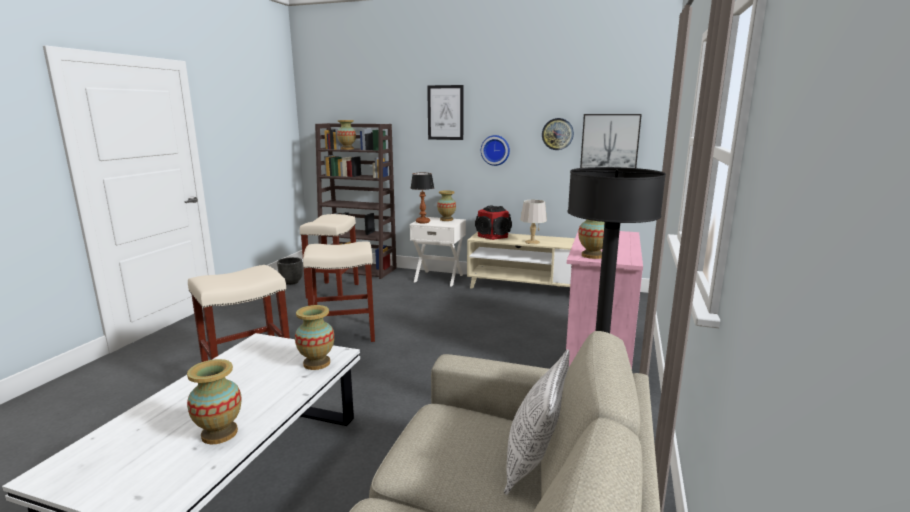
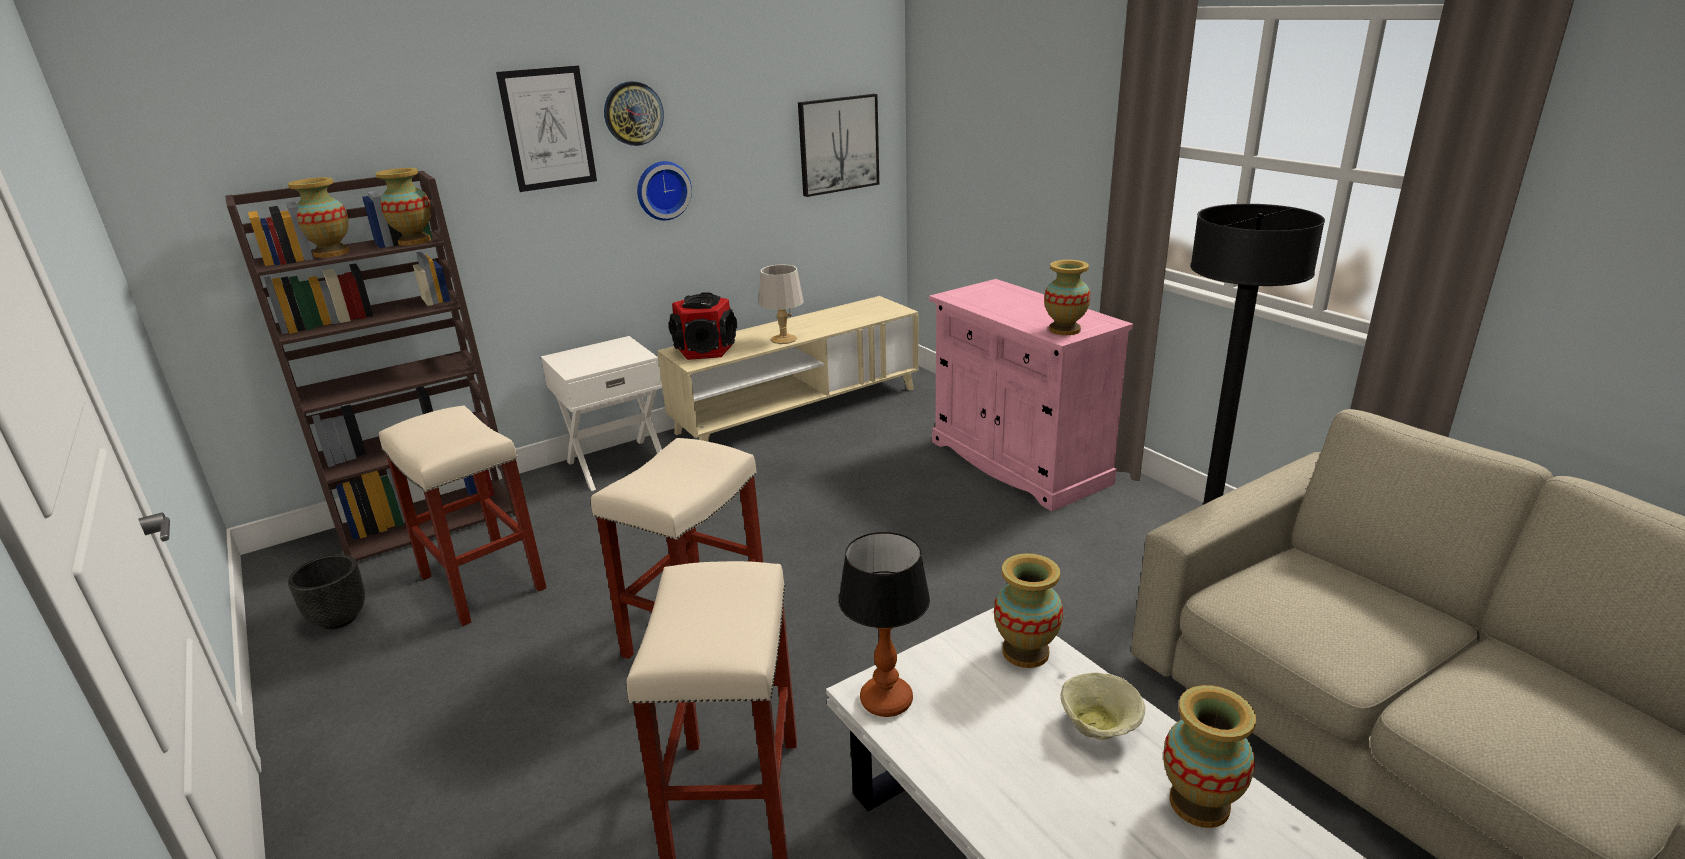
camera: 50 degrees left, 10 degrees up
table lamp [411,173,434,223] -> table lamp moved to [838,532,930,717]
vase [437,190,456,221] -> vase moved to [376,168,431,245]
pillow [504,349,570,495] -> none
wall clock [542,118,574,150] -> wall clock moved to [604,81,664,146]
none -> beige bowl [1060,672,1146,740]

